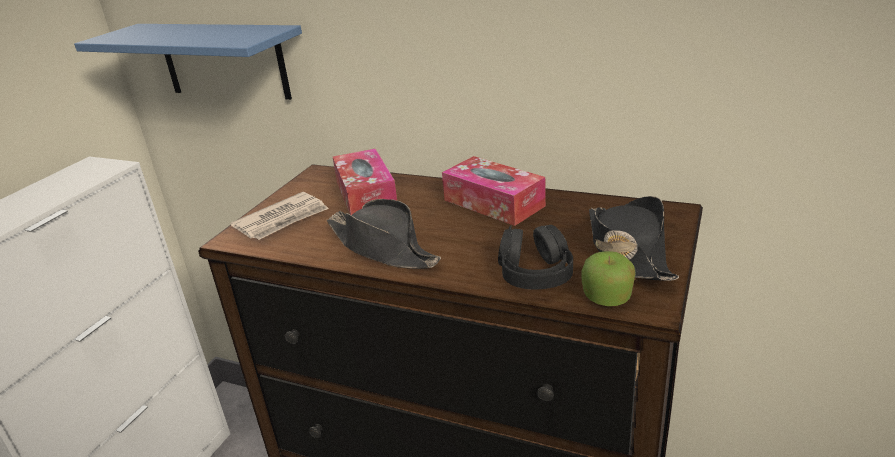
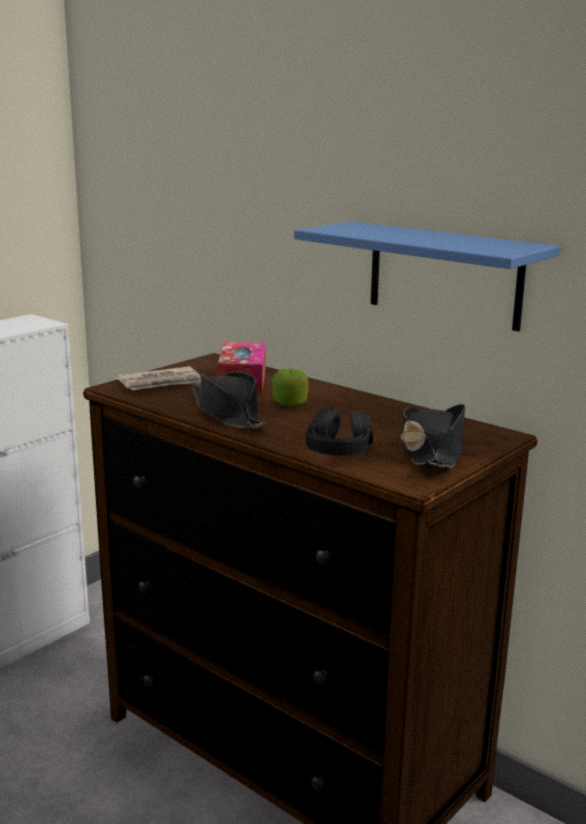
camera: 15 degrees right, 10 degrees down
blue shelf [74,24,302,100] -> blue shelf moved to [294,221,560,331]
tissue box [442,156,546,226] -> none
apple [581,251,636,306] -> apple moved to [272,369,309,406]

